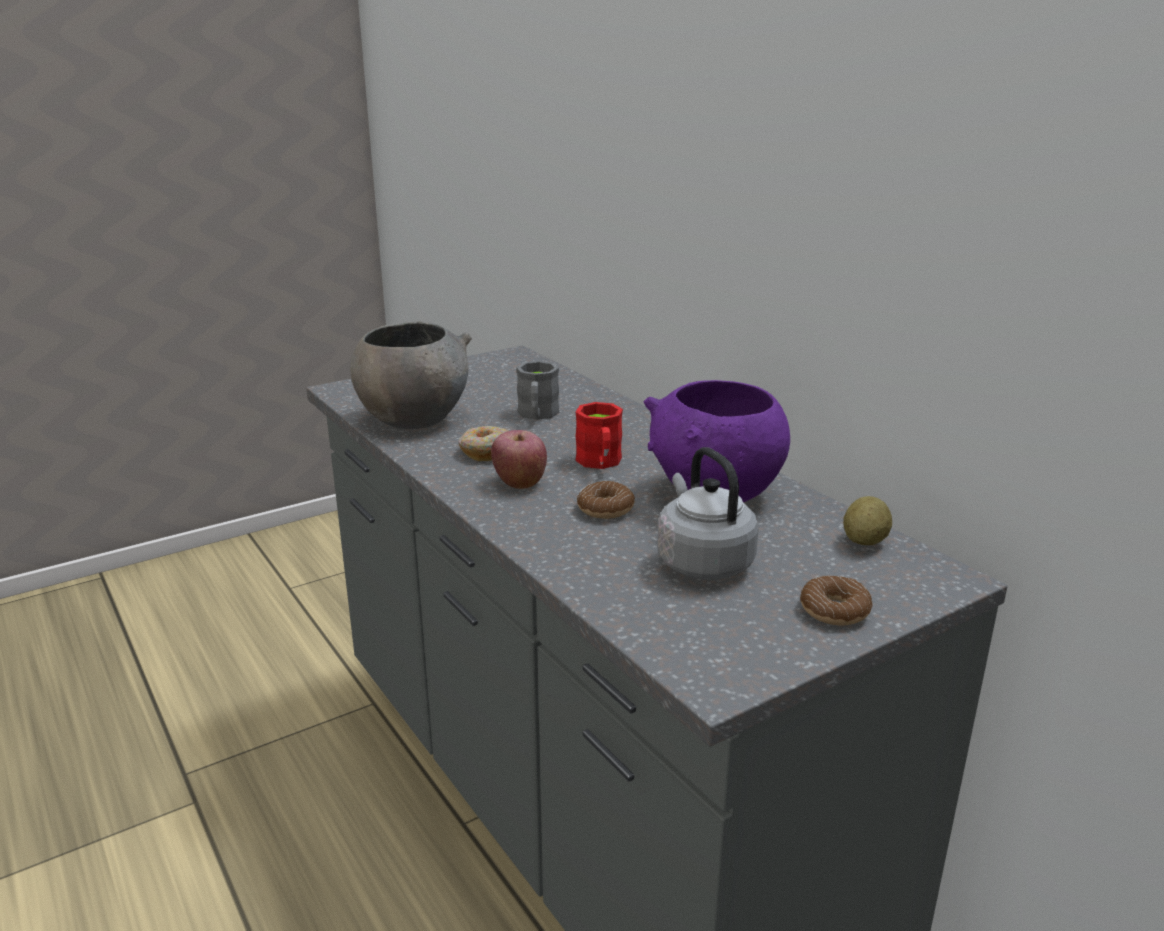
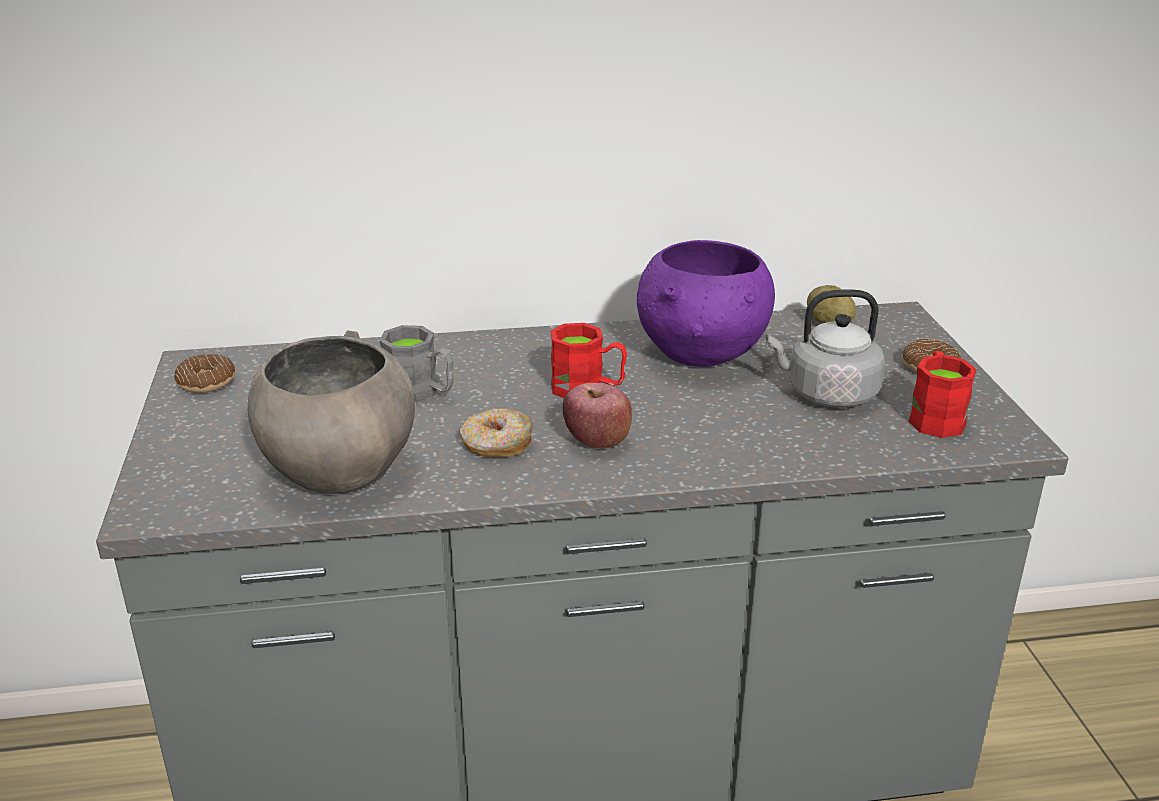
camera: 65 degrees left, 5 degrees up
donut [577,481,635,519] -> donut moved to [174,354,235,393]
none -> red mug [909,351,977,438]

